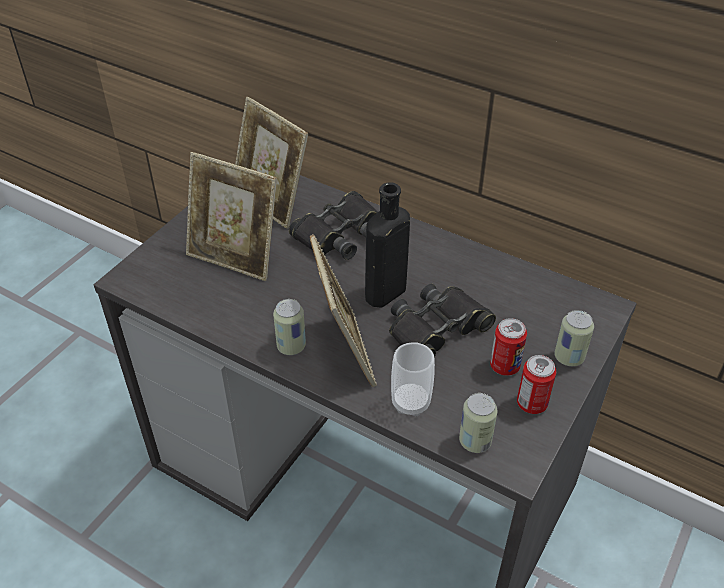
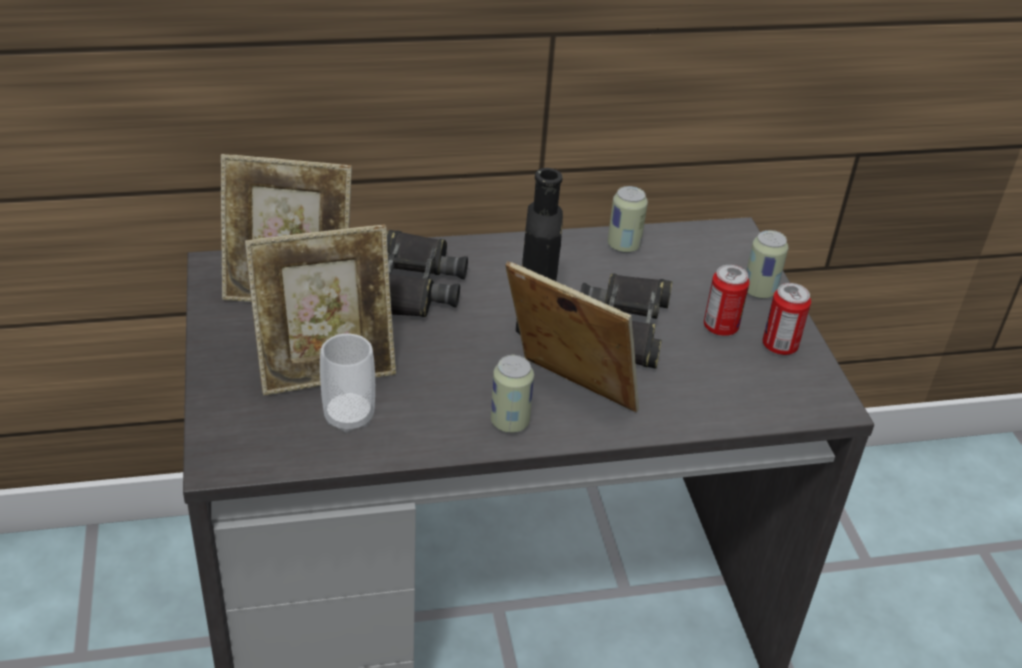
camera: 45 degrees left, 5 degrees down
cup [391,342,435,416] -> cup moved to [320,334,375,433]
can [459,393,497,453] -> can moved to [607,186,648,253]

